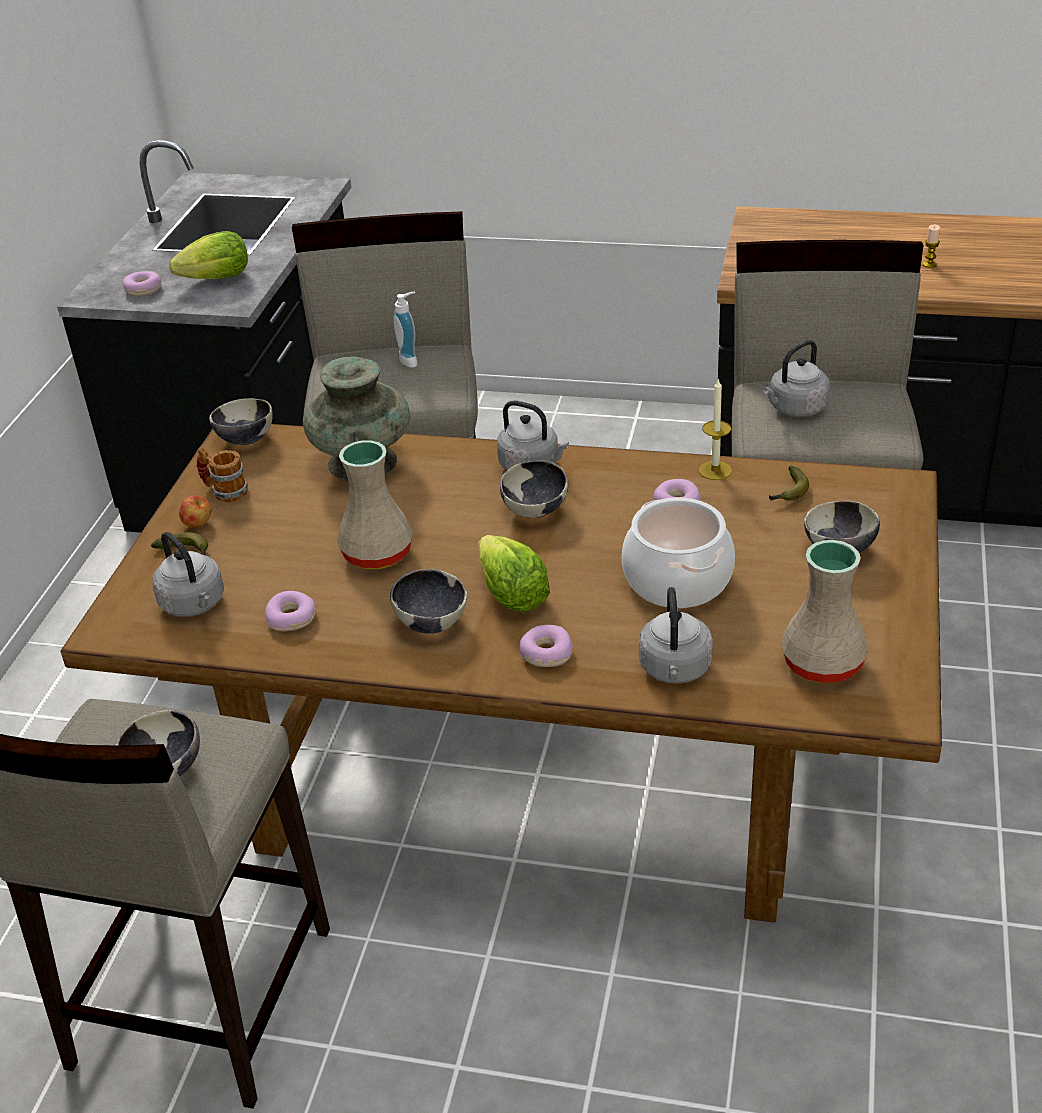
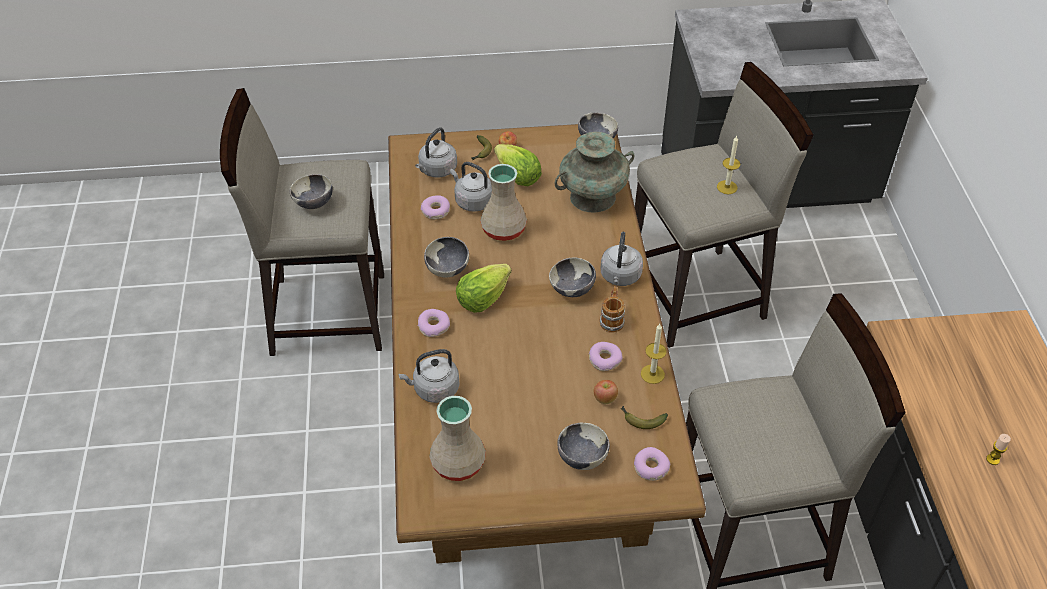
camera: 70 degrees right, 10 degrees up
donut [123,271,162,296] -> donut moved to [634,447,670,481]
lettuce [169,231,248,279] -> lettuce moved to [494,144,542,186]
mug [197,447,248,502] -> mug moved to [600,286,625,333]
soap dispenser [393,292,417,368] -> candle [717,136,740,194]
cooking pot [622,498,735,608] -> none
grey kettle [763,340,830,417] -> grey kettle moved to [450,162,492,212]
none -> apple [594,380,618,404]

